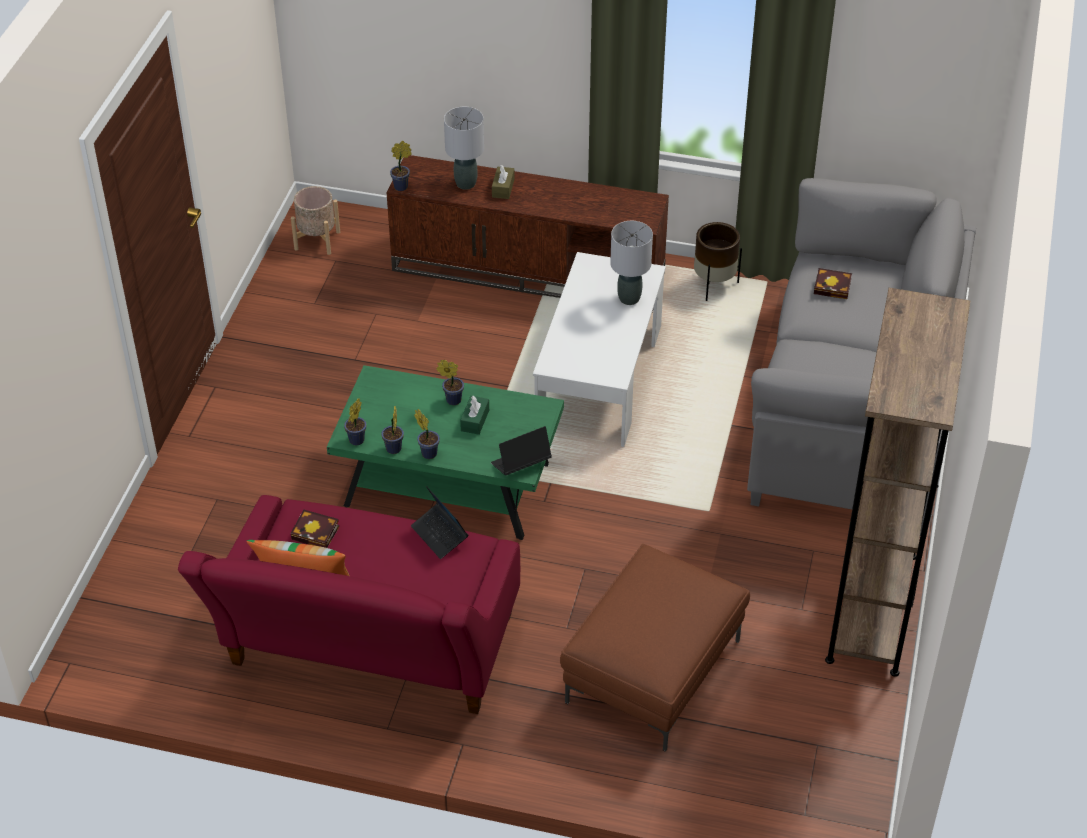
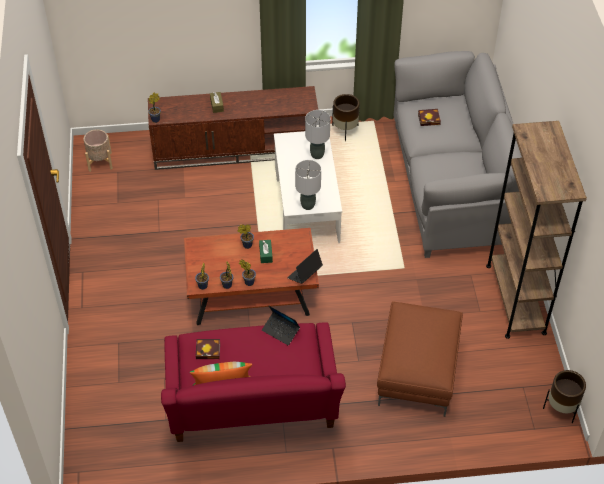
camera: 20 degrees left, 5 degrees up
green coffee table [327,365,564,540] -> brown coffee table [184,228,319,325]
grey table lamp [444,107,484,190] -> grey table lamp moved to [295,160,321,210]
none -> brown planter [543,370,586,423]

